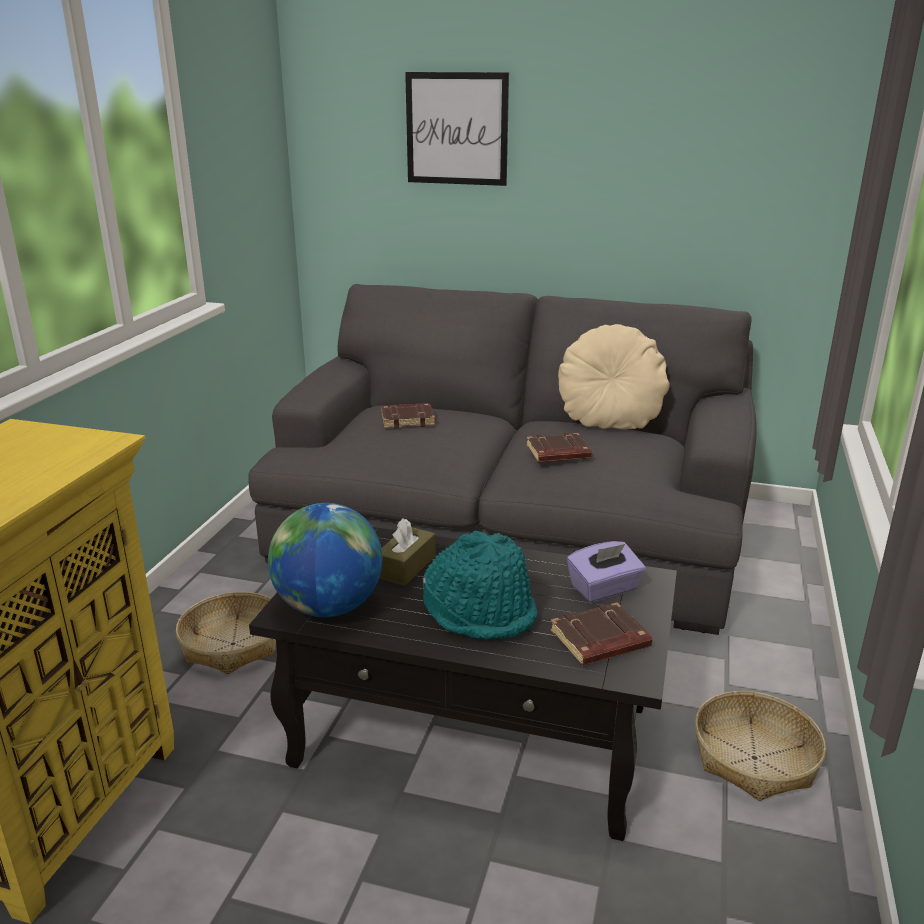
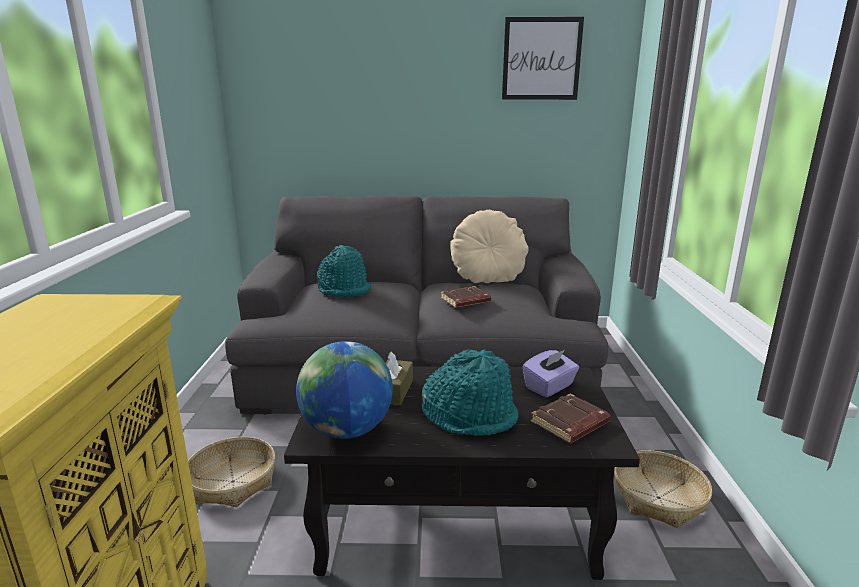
camera: 15 degrees left, 5 degrees down
brown book [381,403,435,429] -> turquoise hat [317,245,371,297]
picture [405,72,509,186] -> picture moved to [502,17,584,100]

